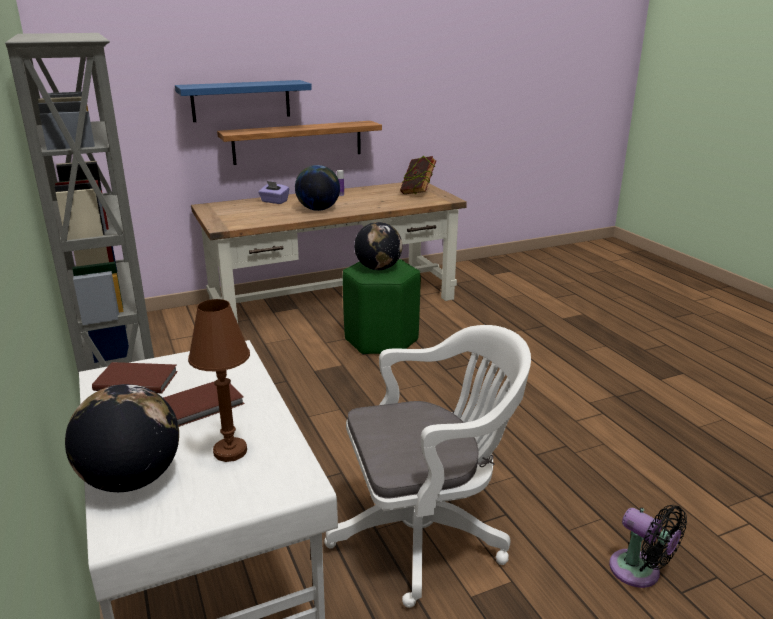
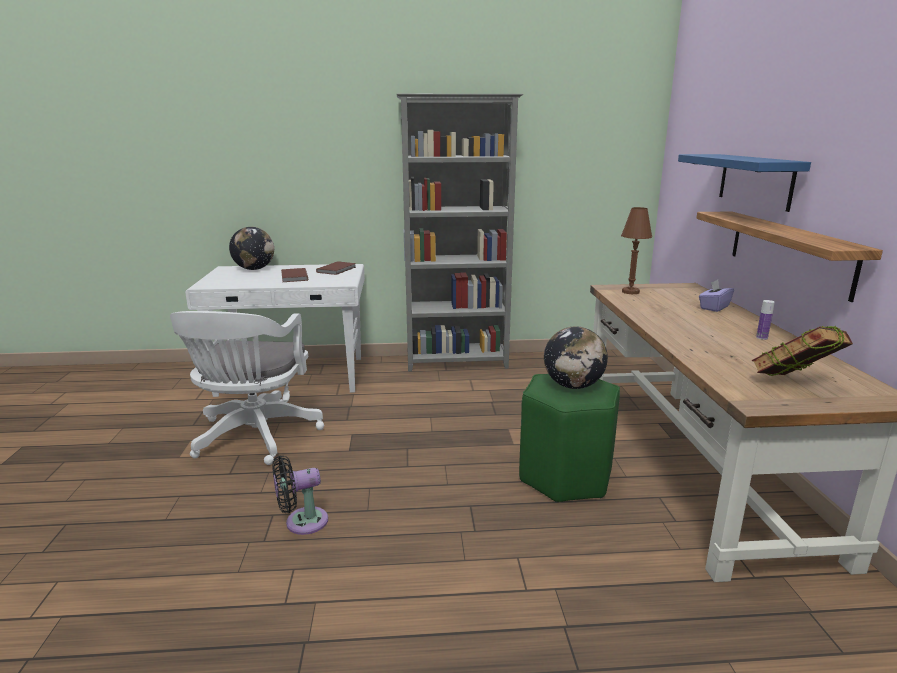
camera: 110 degrees right, 5 degrees down
brown table lamp [188,299,250,462] -> brown table lamp moved to [621,207,652,294]
globe [295,165,340,211] -> none
black fan [609,505,687,588] -> black fan moved to [272,455,328,535]

